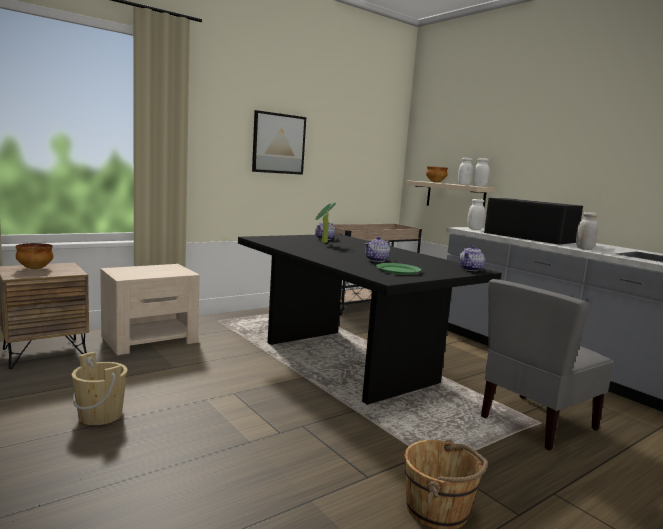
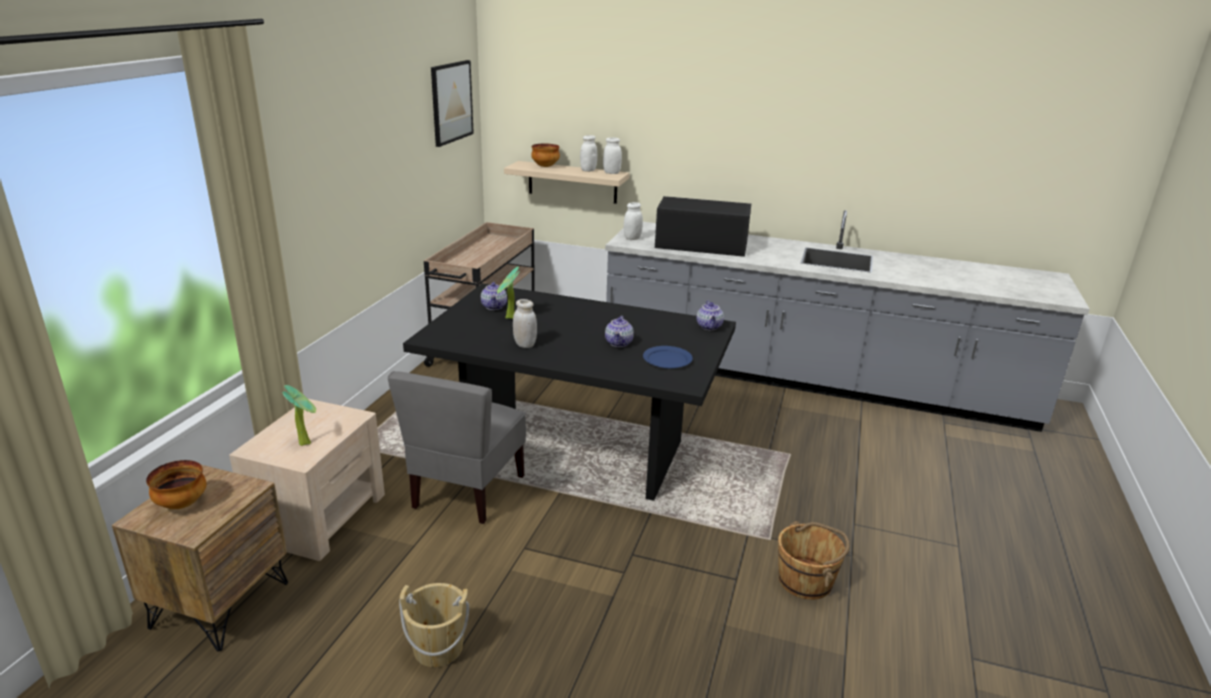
camera: 35 degrees left, 15 degrees up
picture [252,110,306,175] -> picture moved to [431,60,474,147]
green plate [376,263,421,275] -> blue plate [643,346,693,369]
grey chair [481,279,614,451] -> grey chair moved to [388,371,526,524]
white jar [576,212,598,250] -> white jar moved to [513,299,537,348]
none -> potted plant [283,385,316,446]

